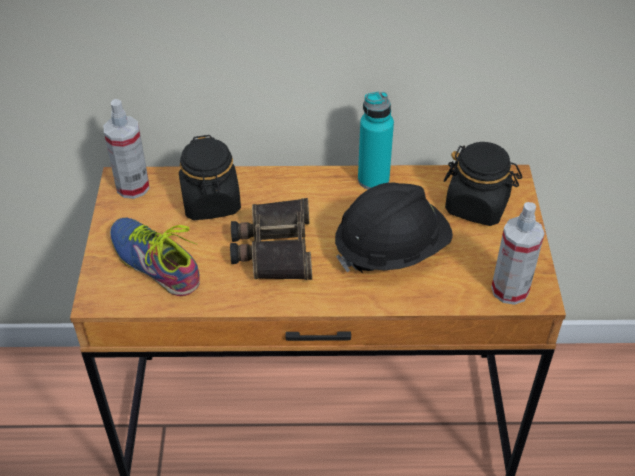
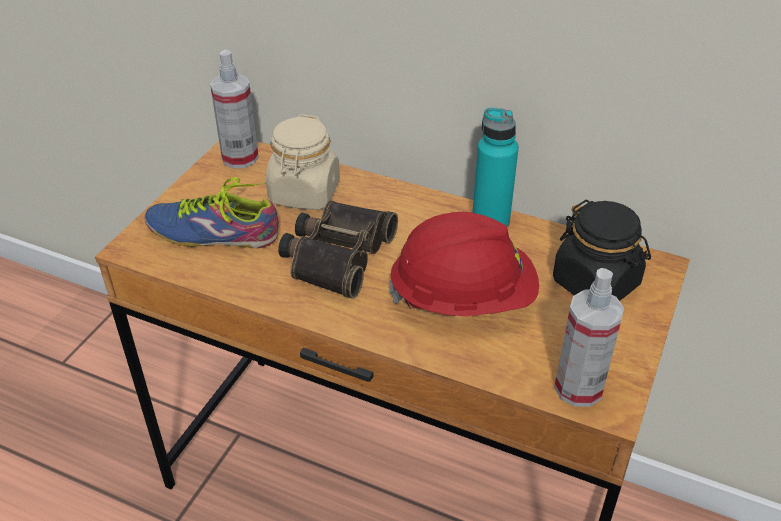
camera: 25 degrees right, 5 degrees down
shoe [110,218,200,296] -> shoe turned 60 degrees counterclockwise [144,177,279,248]
black jar [179,135,241,220] -> beige jar [266,114,340,210]
black hard hat [335,183,453,273] -> red hard hat [389,212,539,316]

